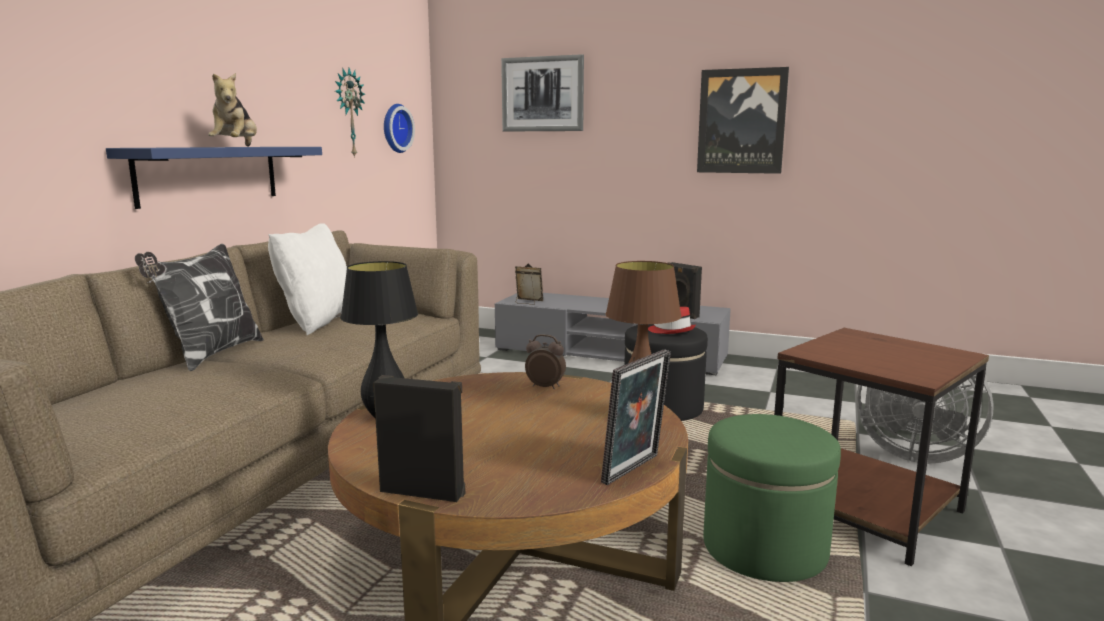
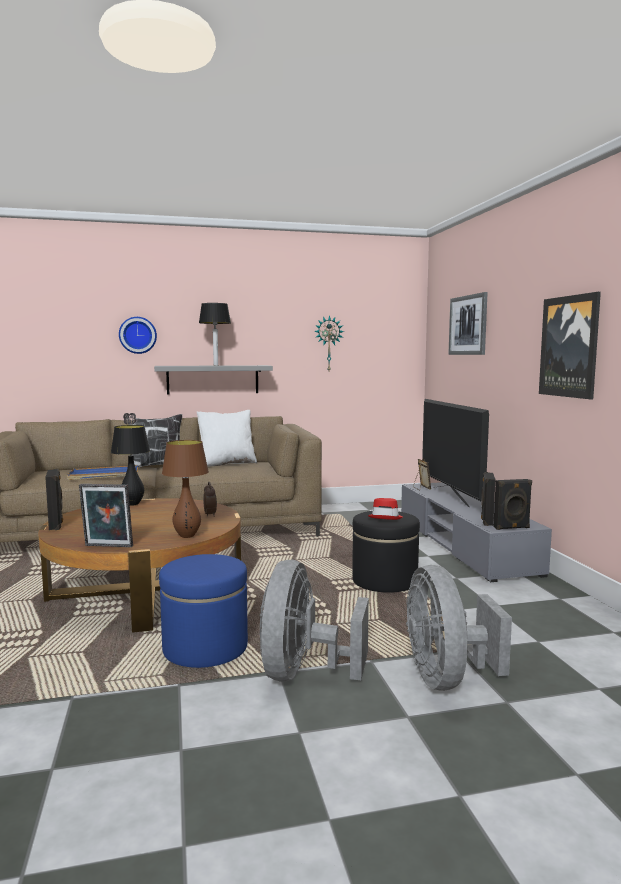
camera: 55 degrees right, 5 degrees down
blue shelf [106,147,322,209] -> grey shelf [154,365,273,394]
plush toy [208,73,257,147] -> table lamp [199,303,231,366]
wall clock [384,104,415,153] -> wall clock moved to [119,317,157,354]
green ottoman [703,414,841,582] -> blue ottoman [159,554,248,668]
brown side table [774,328,989,566] -> grey fan [260,560,369,682]
none -> blue tray [67,465,138,480]
none -> television [422,399,489,508]
none -> black speaker [494,479,532,530]

